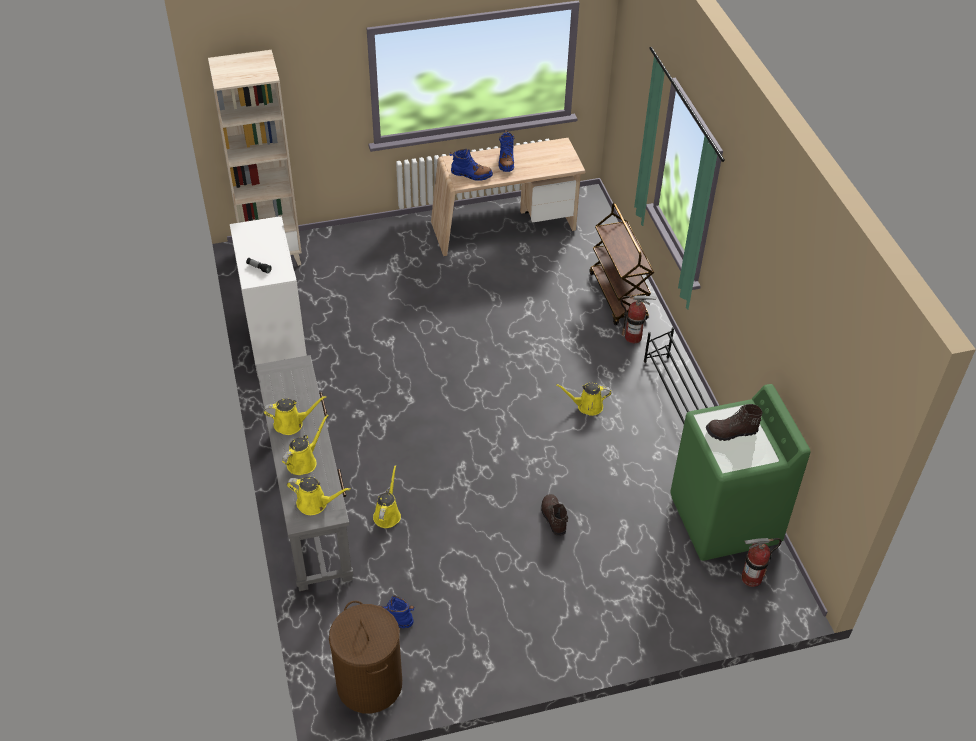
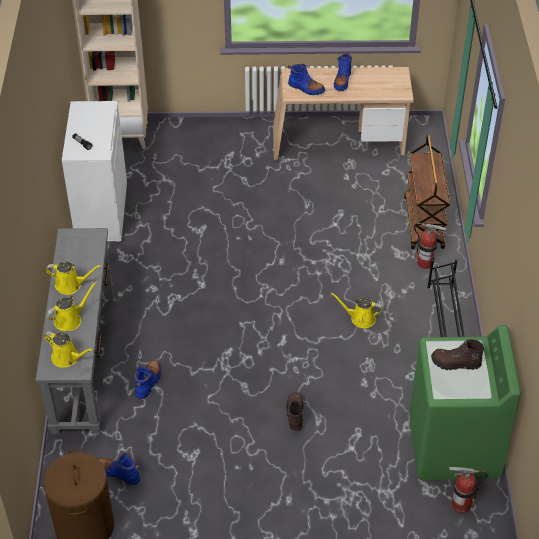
camera: 15 degrees right, 0 degrees up
yellow watering can [373,465,401,528] -> blue boot [135,360,161,399]

